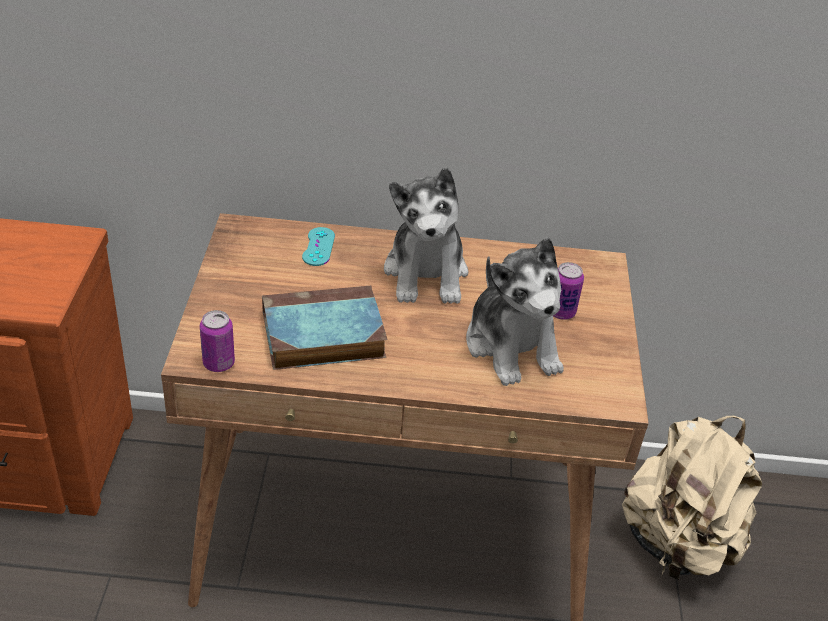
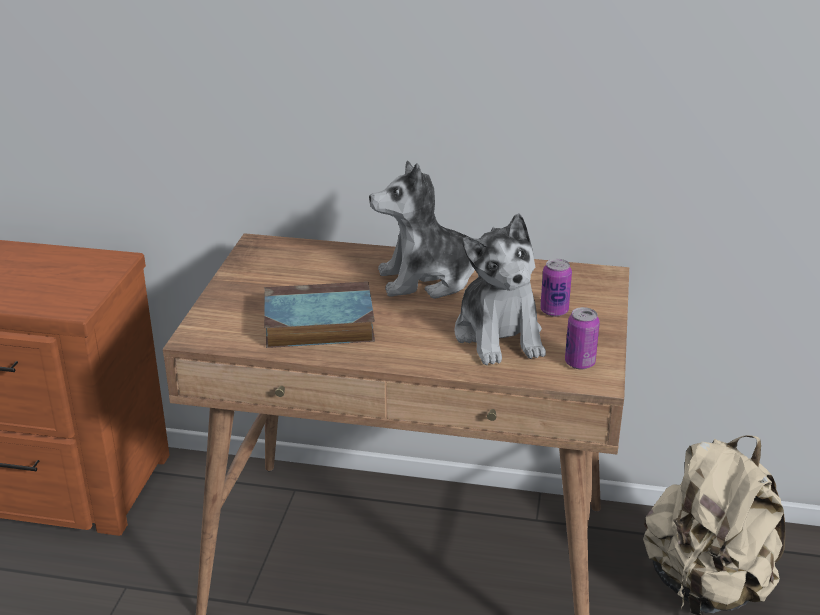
camera: 10 degrees right, 10 degrees down
can [200,310,235,372] -> can moved to [565,307,600,370]
turquoise game controller [302,227,335,266] -> none
plush toy [384,167,468,304] -> plush toy turned 75 degrees clockwise [369,161,495,299]

